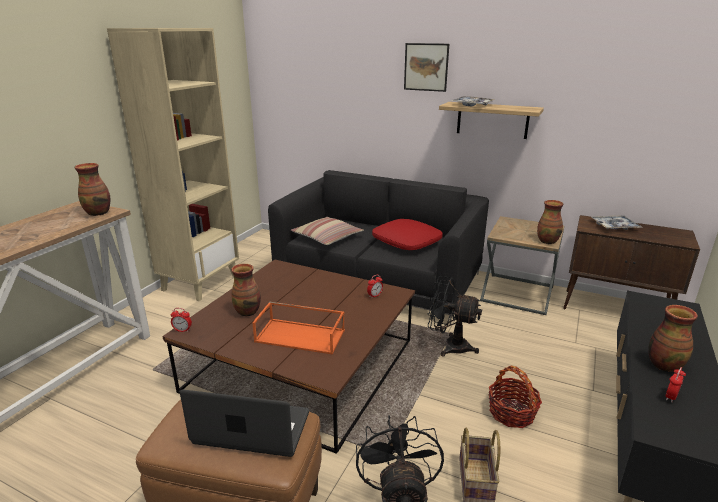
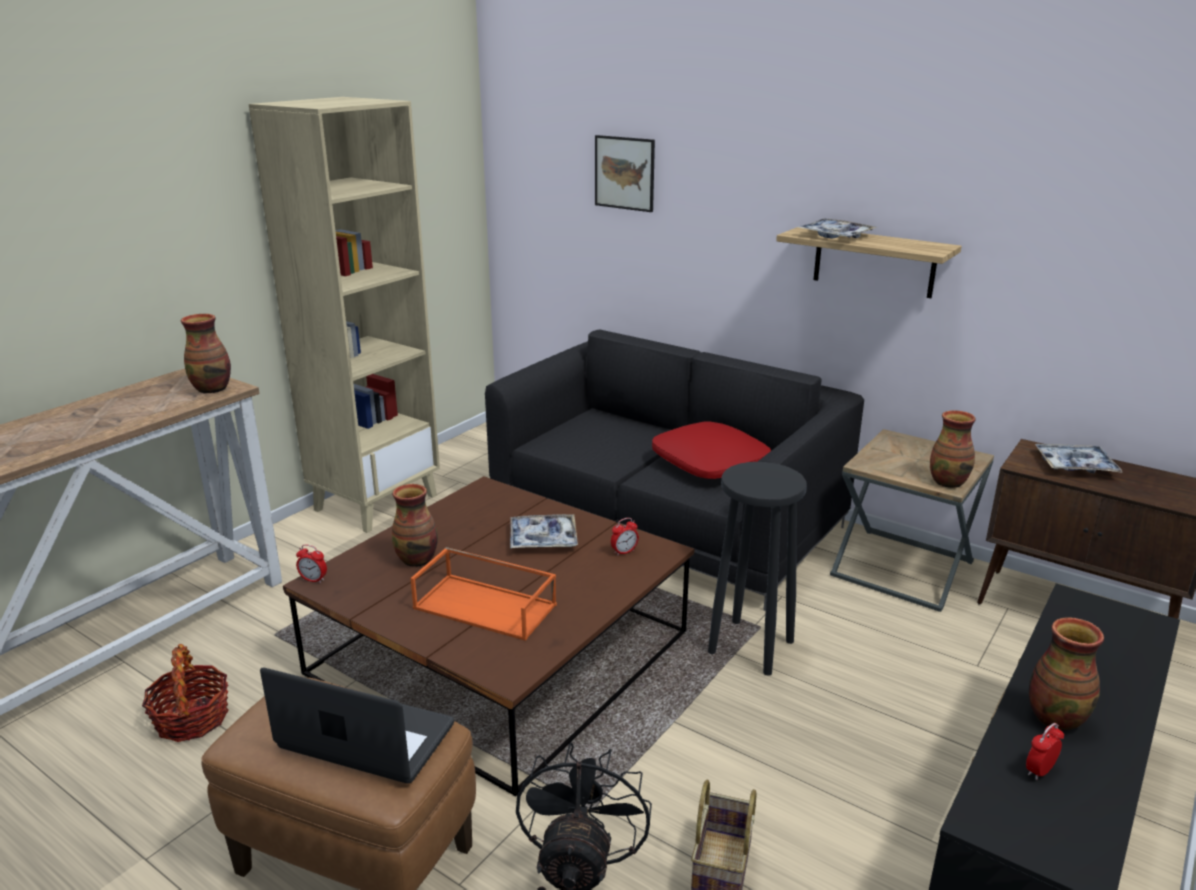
camera: 10 degrees right, 0 degrees up
pillow [291,217,364,245] -> none
picture [404,43,449,92] -> picture moved to [595,135,655,212]
black fan [428,276,482,357] -> black stool [708,462,807,676]
basket [488,365,542,428] -> basket moved to [142,644,229,742]
none -> tray [510,514,578,548]

